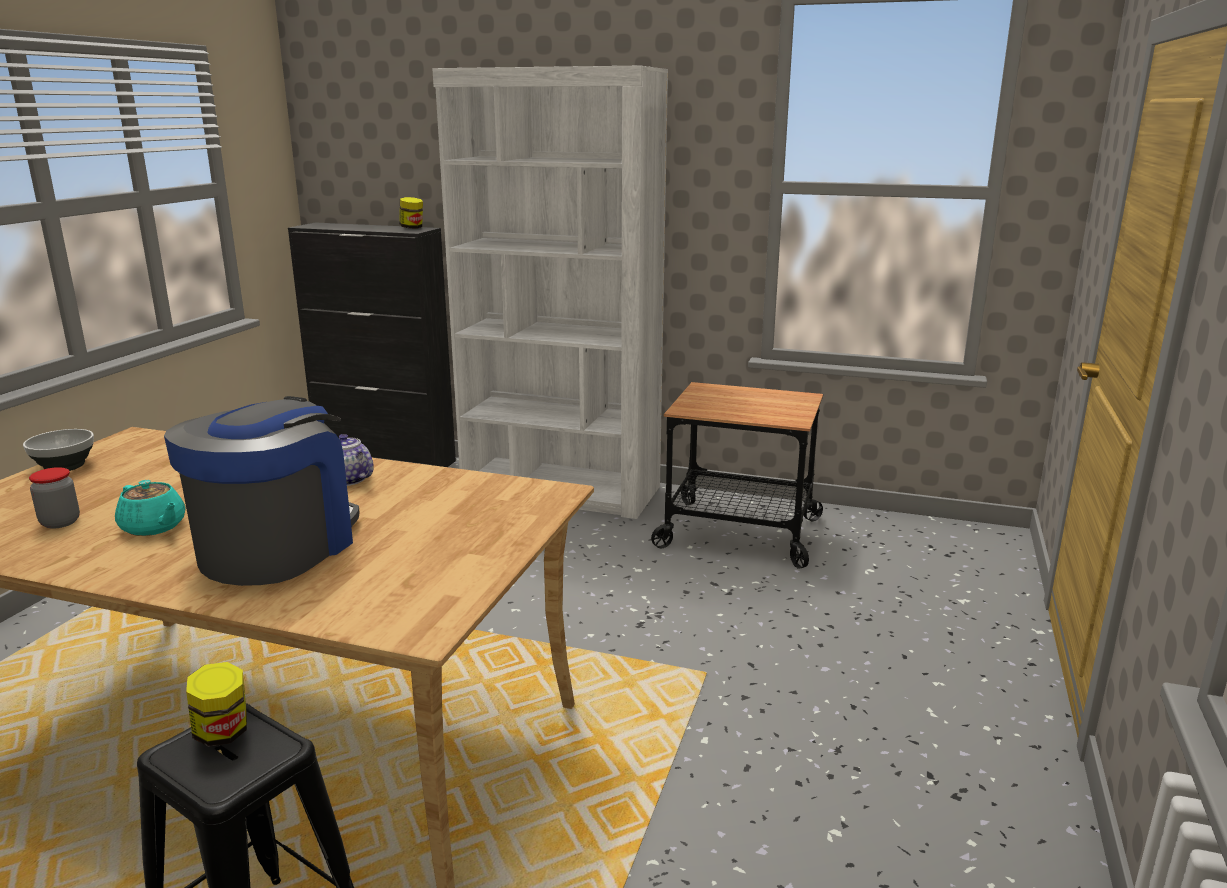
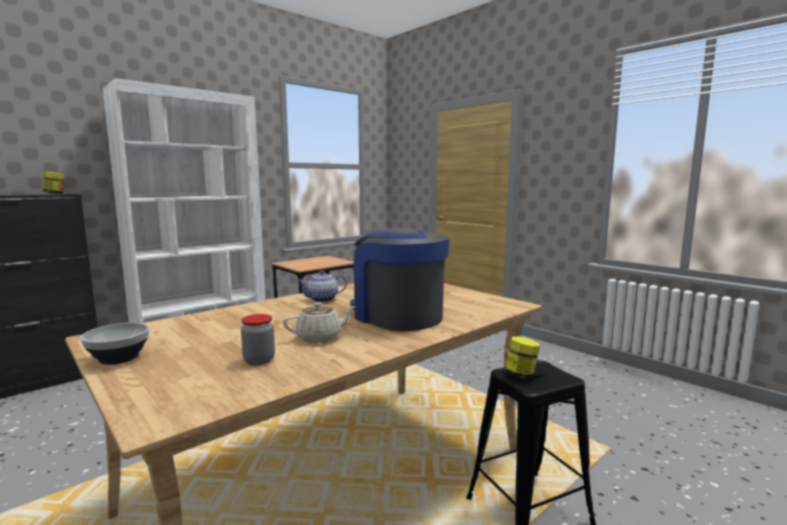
camera: 60 degrees left, 10 degrees down
turquoise teapot [115,480,186,536] -> beige teapot [283,302,356,343]

